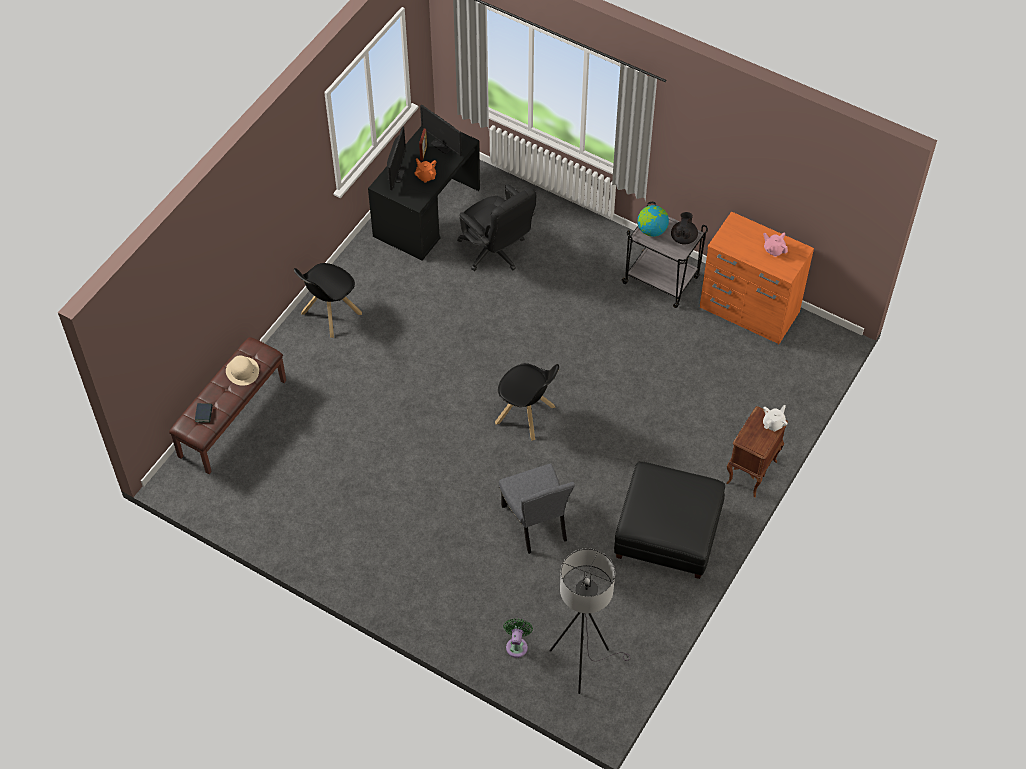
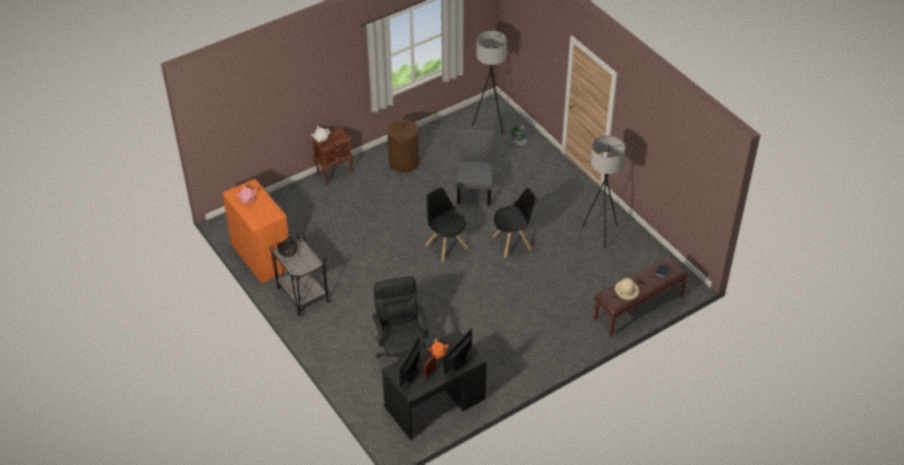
camera: 155 degrees left, 10 degrees down
black chair [294,263,362,338] -> black chair moved to [492,188,537,258]
monitor [420,104,462,156] -> monitor turned 135 degrees counterclockwise [399,336,420,388]
black ottoman [614,461,725,579] -> brown laundry basket [387,120,419,173]
globe [637,205,669,237] -> none
none -> grey floor lamp [577,136,626,248]

